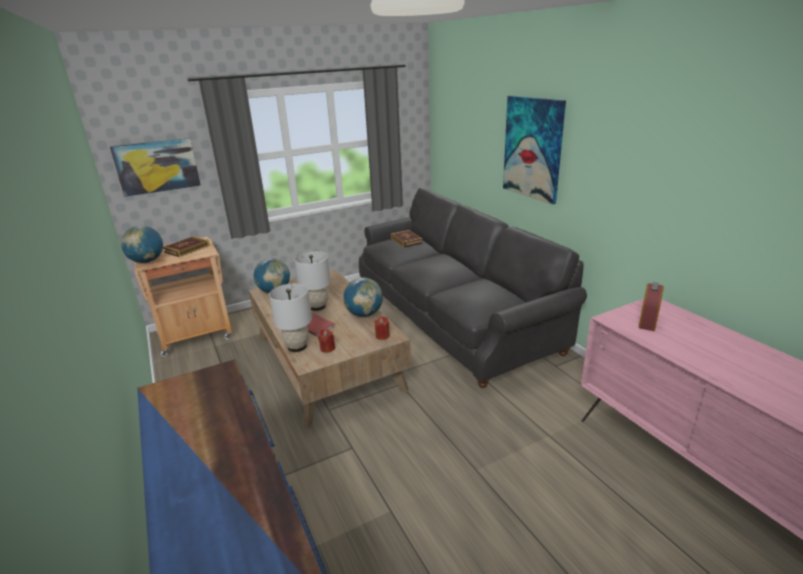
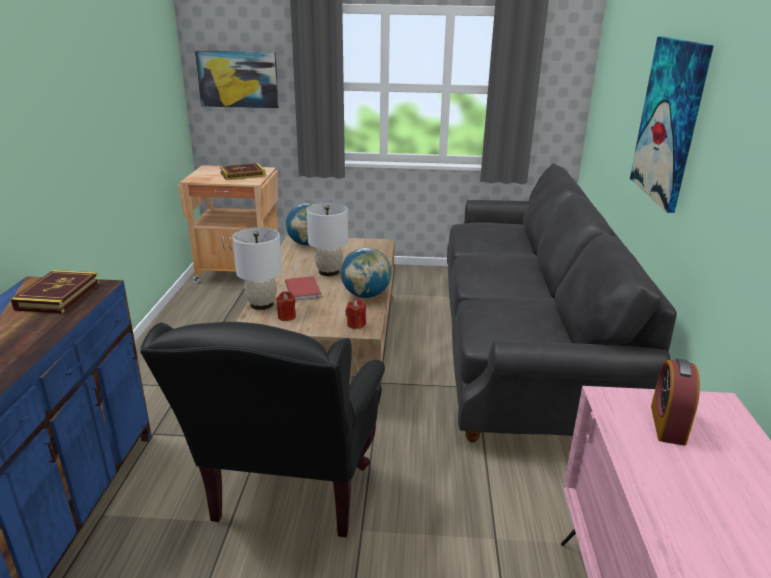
camera: 30 degrees right, 0 degrees up
globe [121,226,163,263] -> none
book [391,230,423,247] -> book moved to [11,270,100,313]
alarm clock [639,282,664,331] -> alarm clock turned 45 degrees counterclockwise [651,358,700,445]
none -> black armchair [140,322,385,537]

